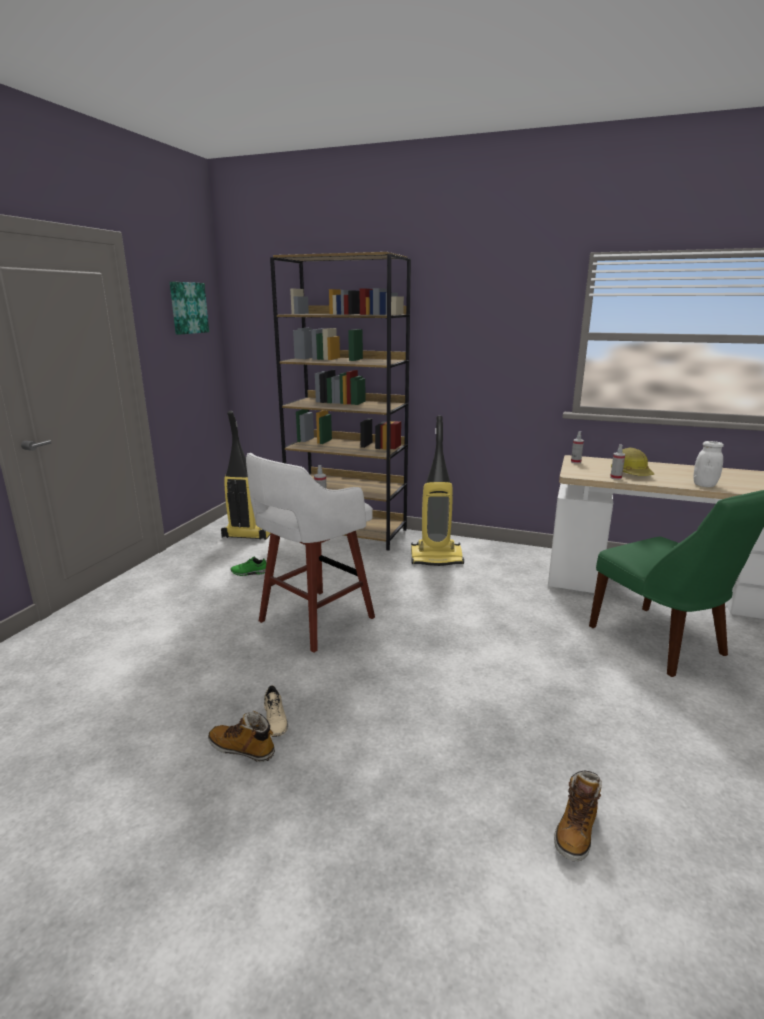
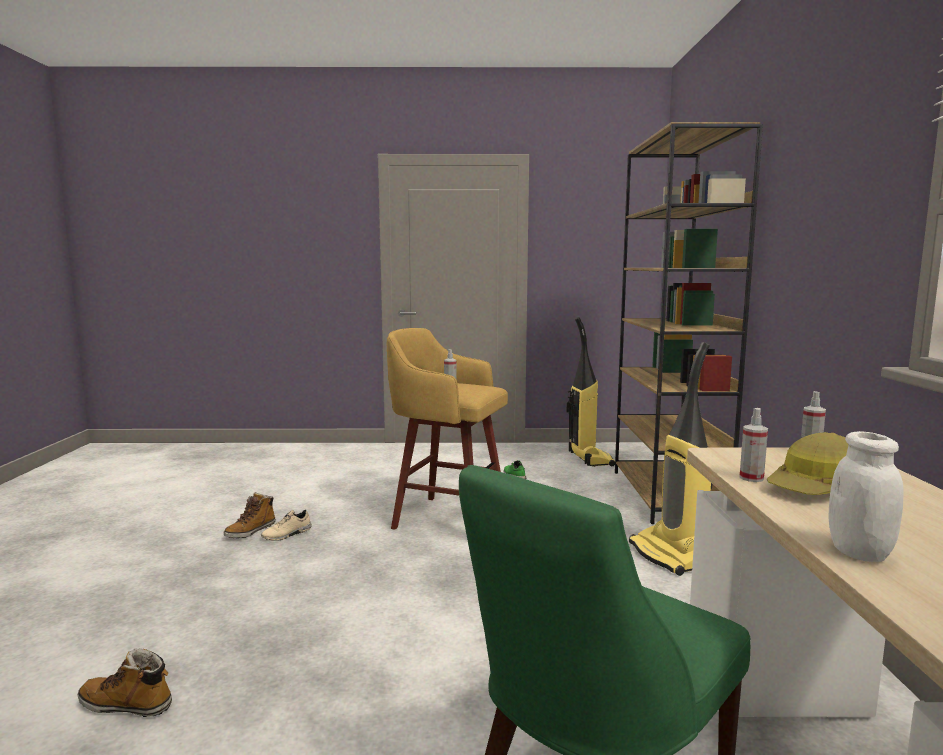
camera: 70 degrees right, 10 degrees down
picture [170,282,209,335] -> none
boot [208,711,275,762] -> boot turned 150 degrees counterclockwise [224,492,276,538]
white stool [246,453,375,653] -> yellow stool [387,328,508,530]

